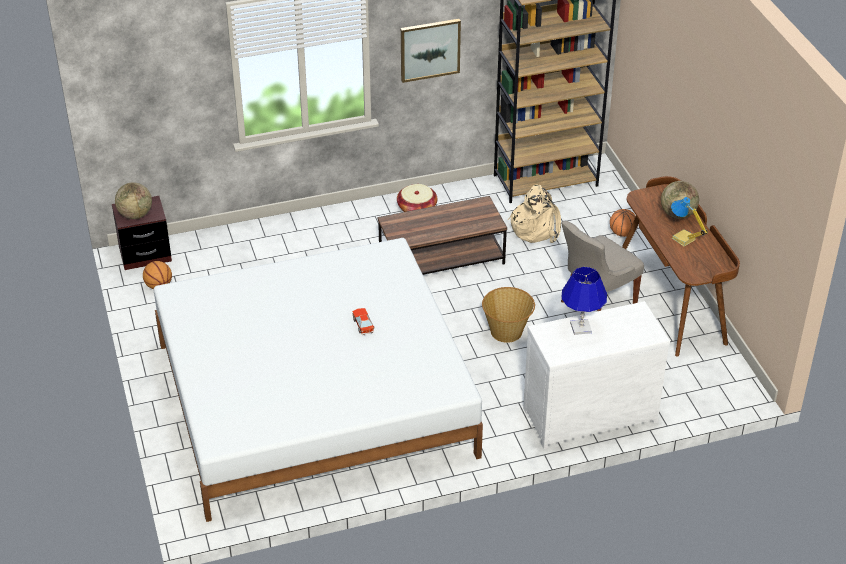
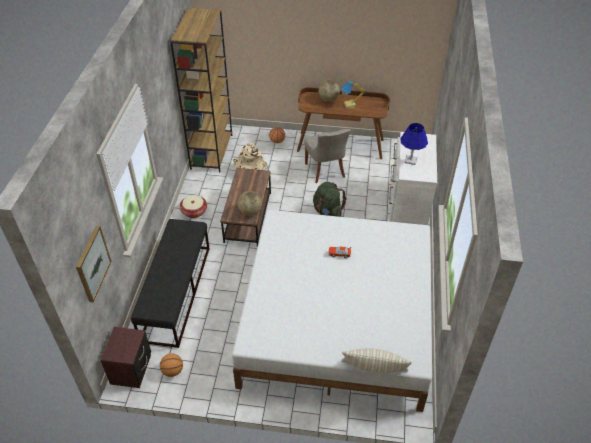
camera: 65 degrees left, 5 degrees up
globe [115,182,152,219] -> globe moved to [237,191,262,216]
picture [401,19,461,83] -> picture moved to [76,226,112,302]
basket [482,287,535,343] -> green backpack [313,182,347,217]
none -> black bench [131,219,210,348]
none -> pillow [341,348,412,374]

